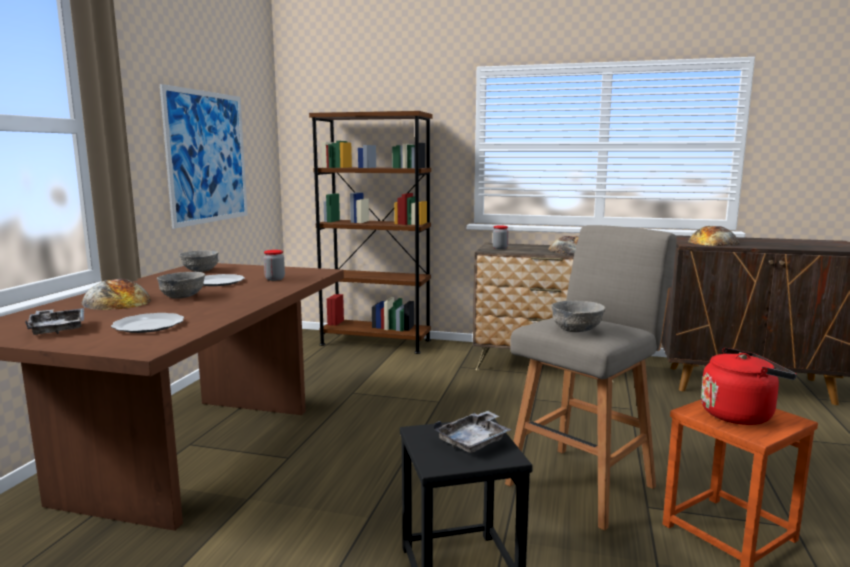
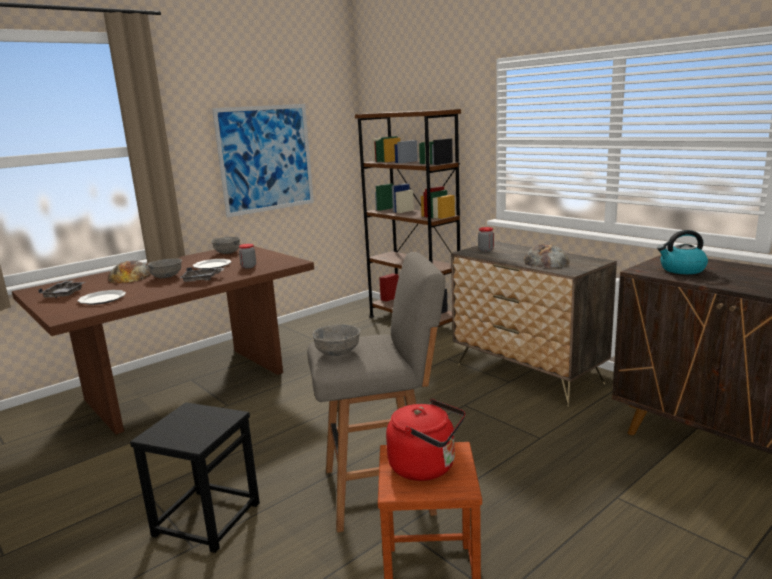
camera: 35 degrees right, 5 degrees up
grey tray [434,411,511,453] -> grey tray moved to [180,267,224,282]
bread [688,226,740,246] -> kettle [657,230,708,274]

